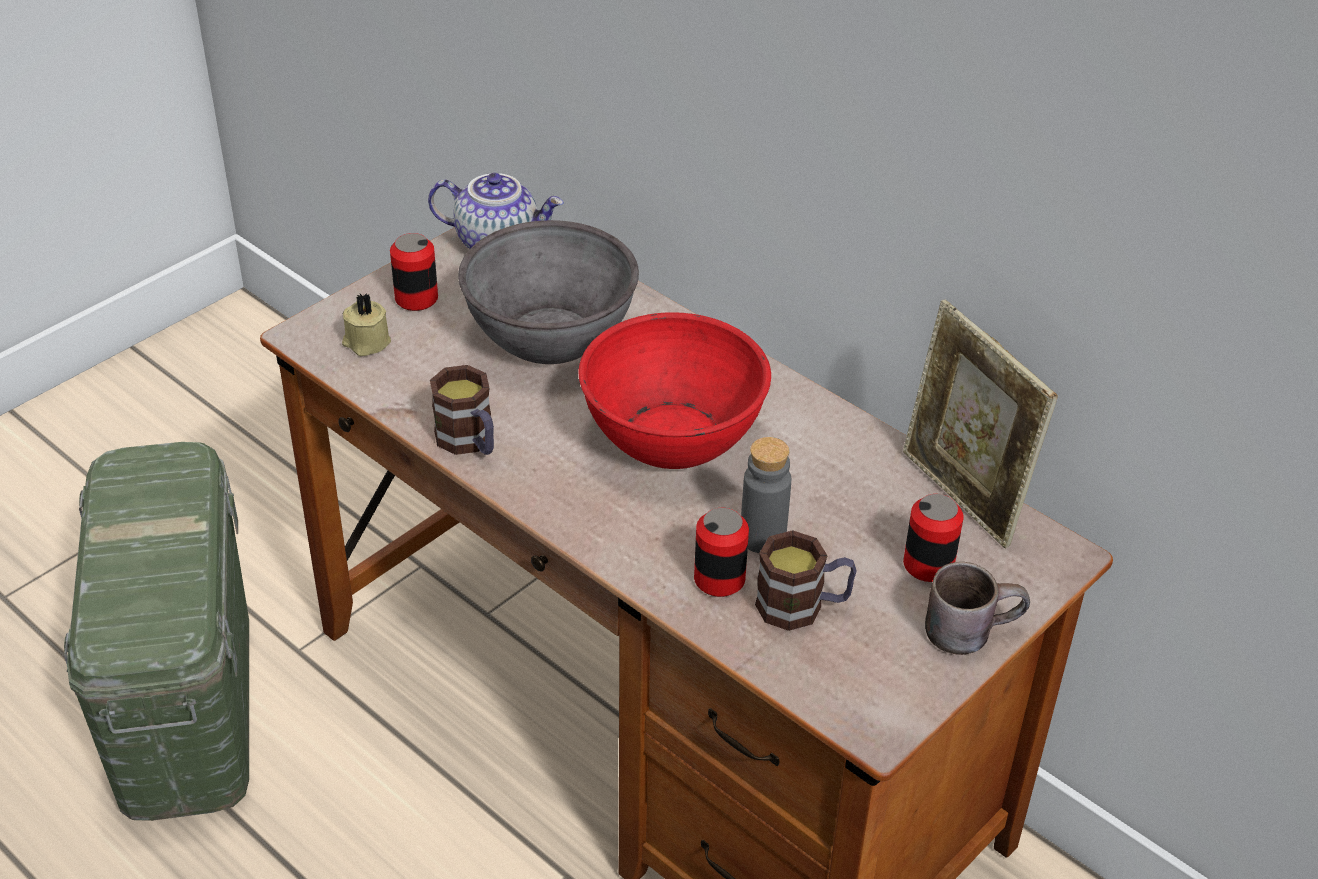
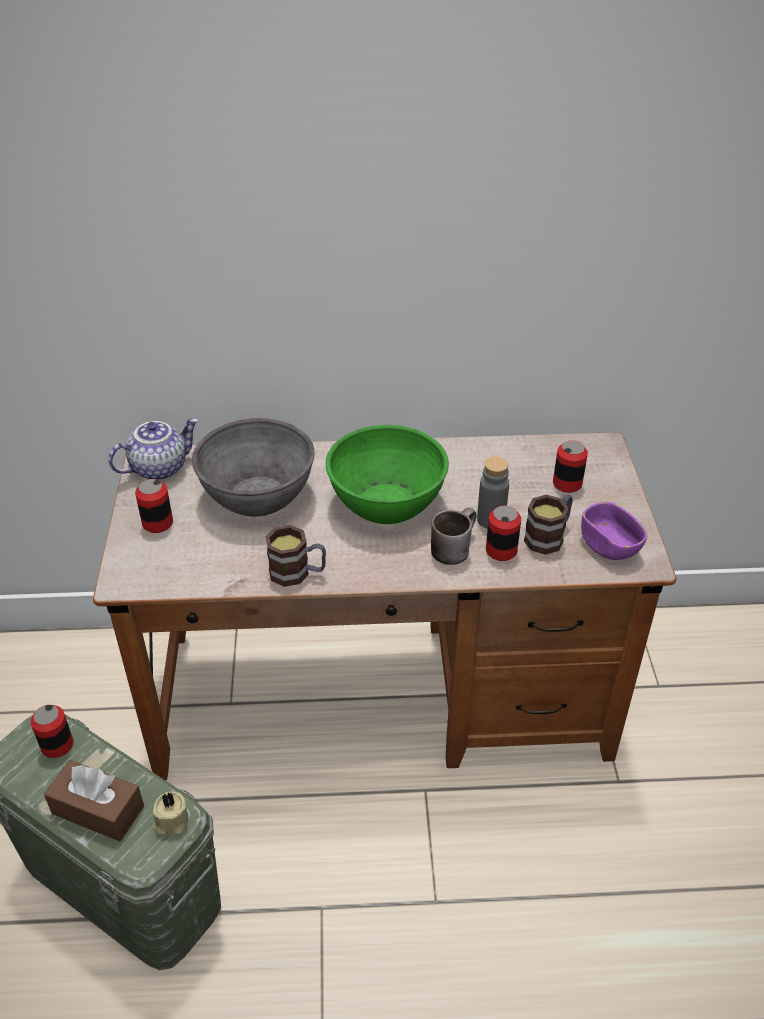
camera: 45 degrees left, 0 degrees up
beige candle [342,293,391,356] -> beige candle moved to [153,791,188,835]
red bowl [579,312,771,469] -> green bowl [326,425,449,524]
picture frame [903,300,1058,549] -> none
brown mug [925,562,1030,655] -> brown mug moved to [431,508,477,565]
none -> can [31,705,73,758]
none -> brown tissue box [44,760,144,841]
none -> purple bowl [581,502,647,560]

